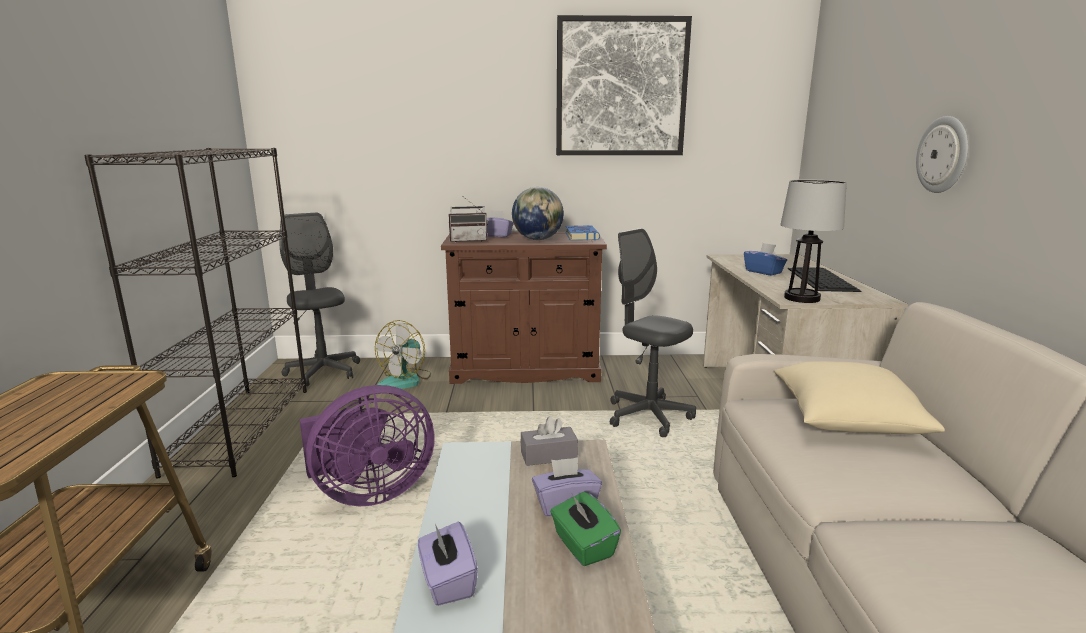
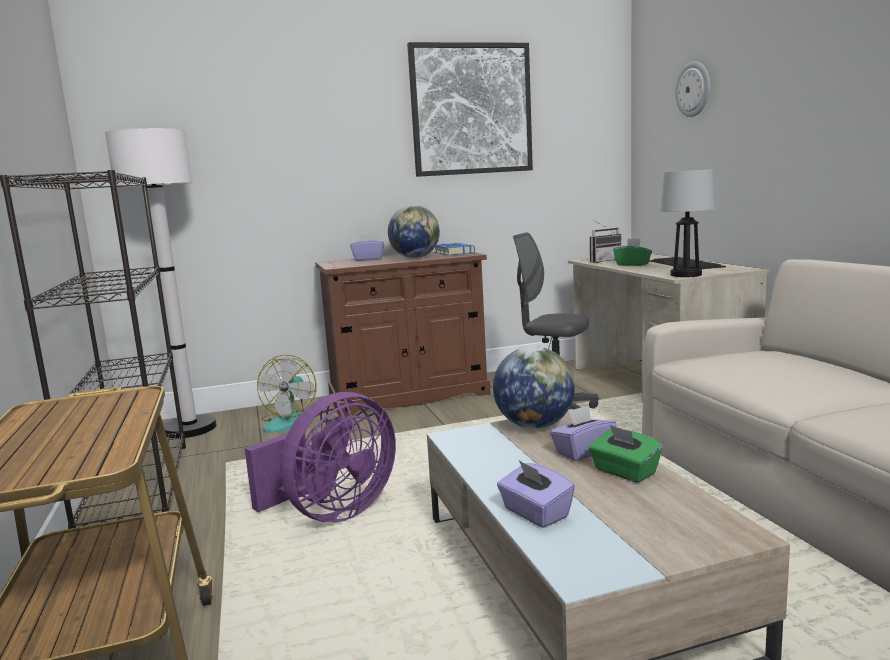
camera: 15 degrees left, 5 degrees down
grey office chair [279,213,360,386] -> white floor lamp [105,128,216,438]
radio [448,197,488,242] -> radio moved to [590,221,622,263]
grey tissue box [521,416,578,466] -> globe [493,346,575,429]
blue tissue box [744,243,787,276] -> green tissue box [613,238,652,266]
beige pillow [774,361,945,434] -> none
wall clock [916,116,968,193] -> wall clock moved to [675,61,710,117]

